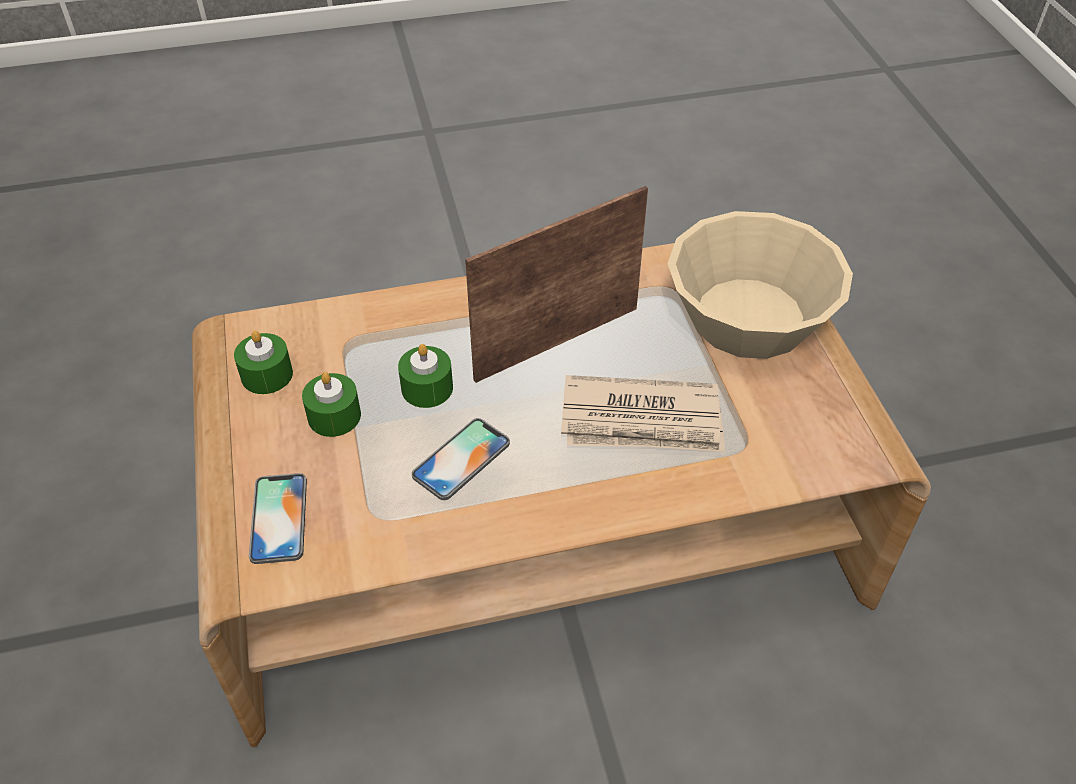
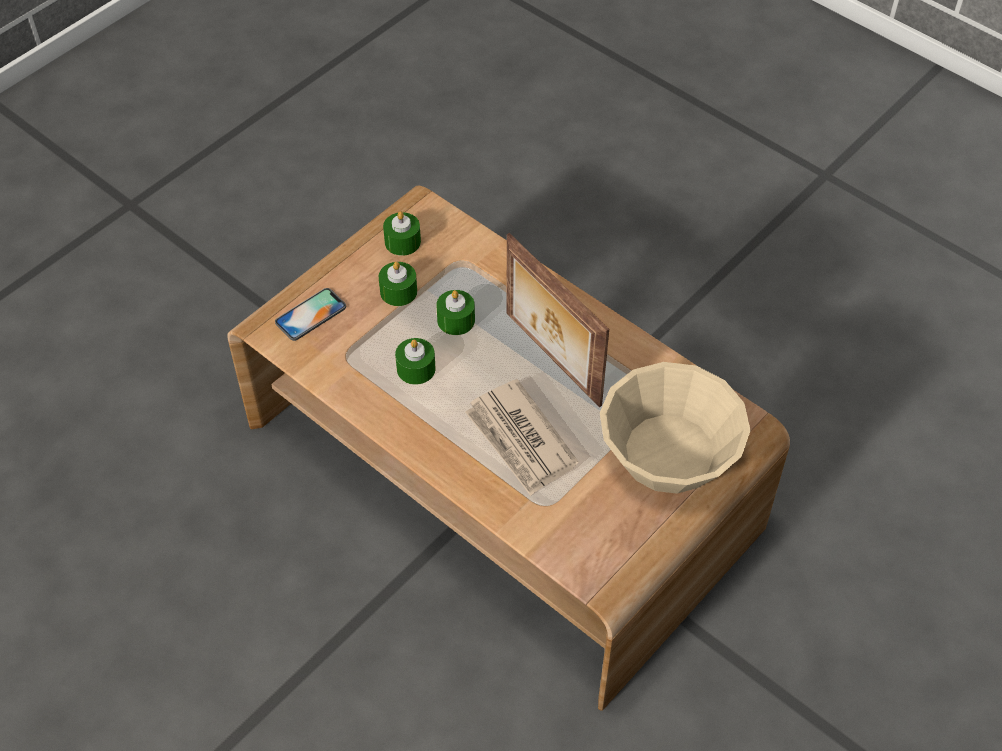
camera: 55 degrees right, 5 degrees up
phone [412,418,510,500] -> green candle [395,338,436,385]
picture frame [465,186,648,383] -> picture frame turned 150 degrees counterclockwise [506,233,609,407]

